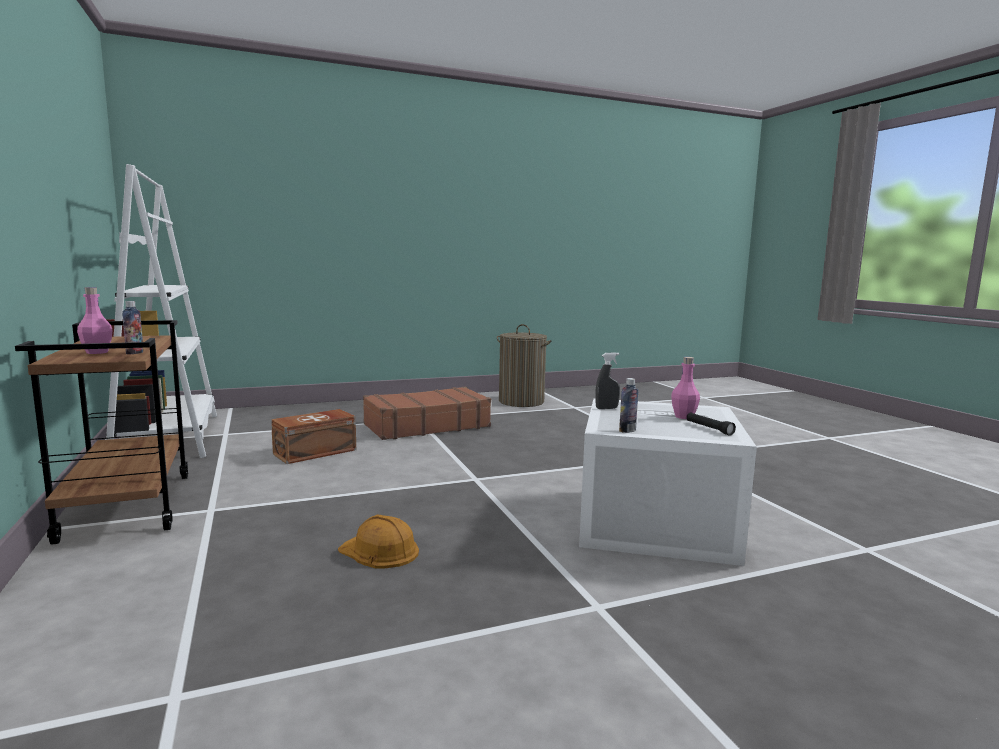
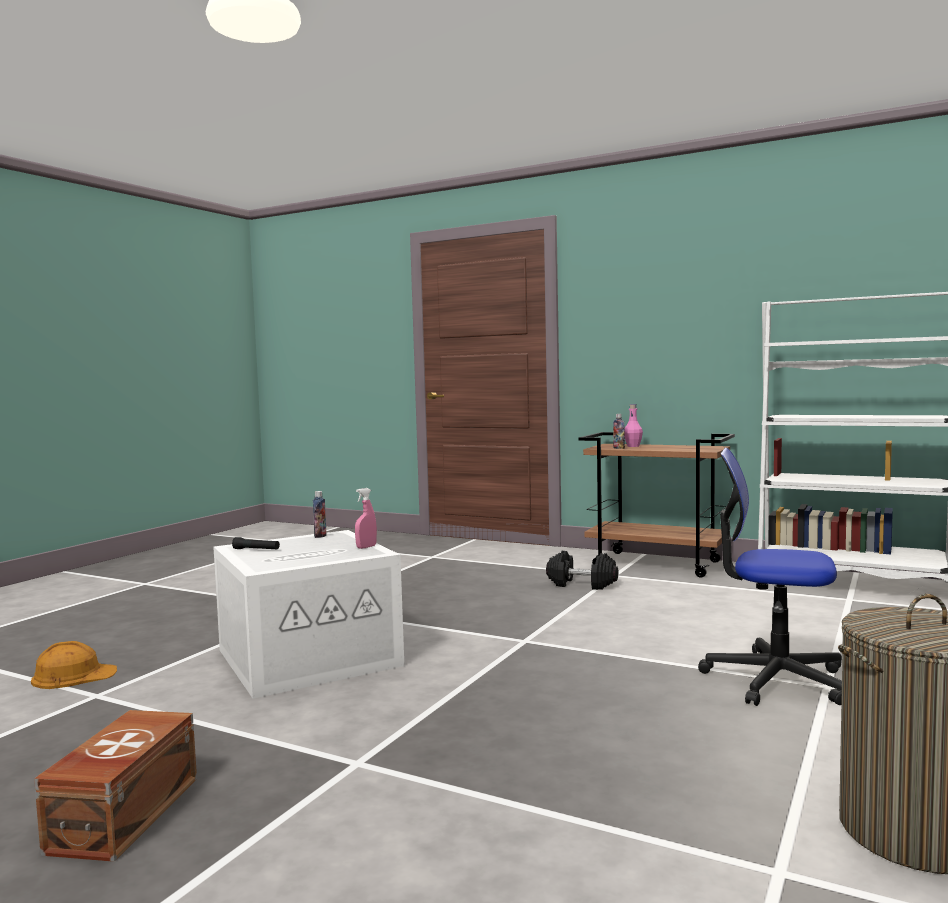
camera: 140 degrees right, 5 degrees down
brown storage box [271,409,356,464] -> brown storage box moved to [34,710,197,862]
orange hard hat [338,515,419,568] -> orange hard hat moved to [31,641,117,689]
brown suitcase [363,387,491,440] -> office chair [698,448,842,706]
grey spray bottle [595,352,620,409] -> pink spray bottle [355,488,377,549]
pink bottle [671,357,700,419] -> none
none -> black dumbbell [546,551,618,590]

